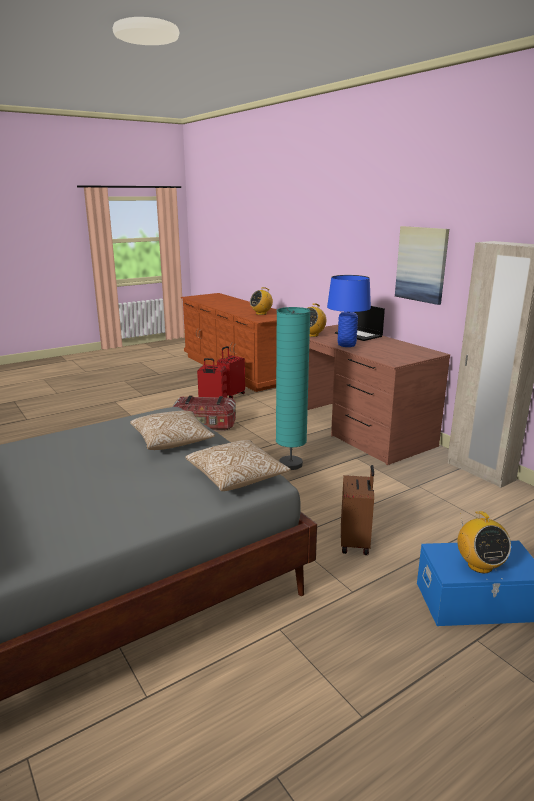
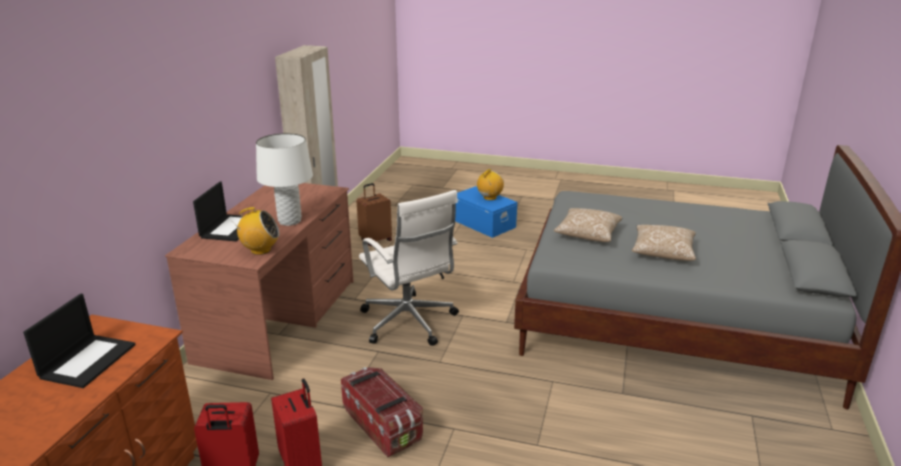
camera: 130 degrees left, 5 degrees up
pillow [185,440,291,491] -> pillow moved to [632,225,696,261]
radio [250,287,273,315] -> laptop [23,294,136,388]
turquoise floor lamp [276,307,310,470] -> white office chair [359,190,459,346]
blue table lamp [327,275,371,347] -> white table lamp [256,133,313,226]
brown suitcase [341,465,374,555] -> brown suitcase moved to [357,183,392,246]
picture [395,226,449,305] -> none

